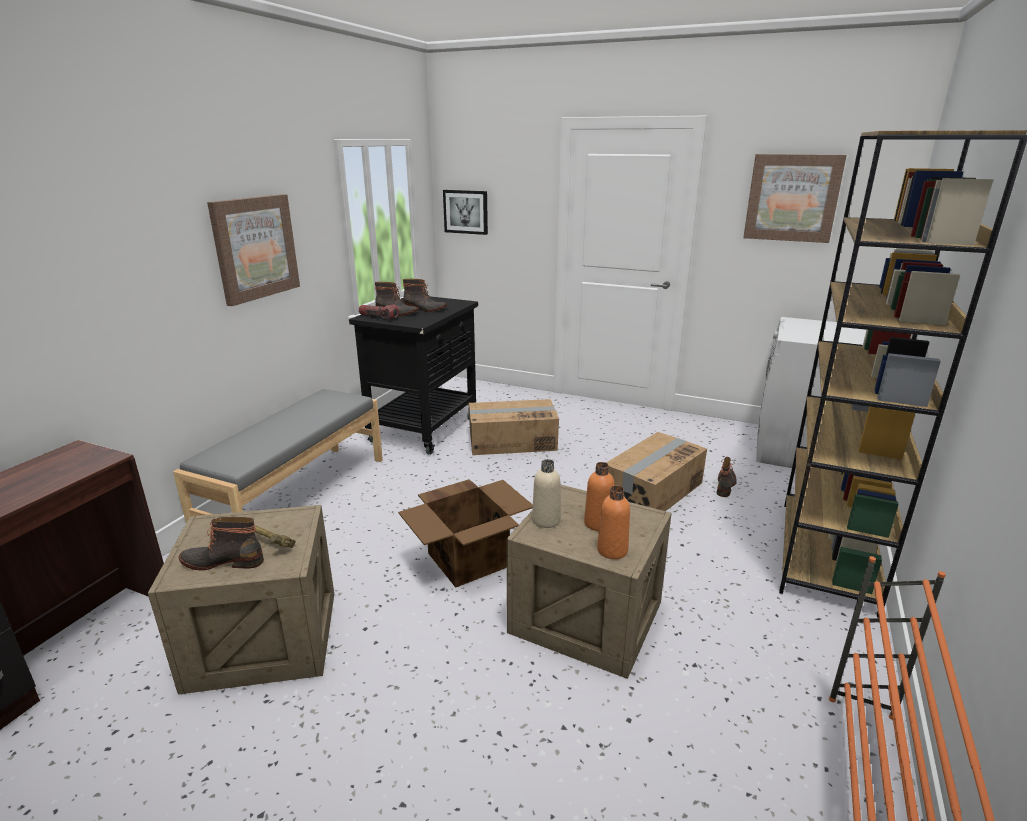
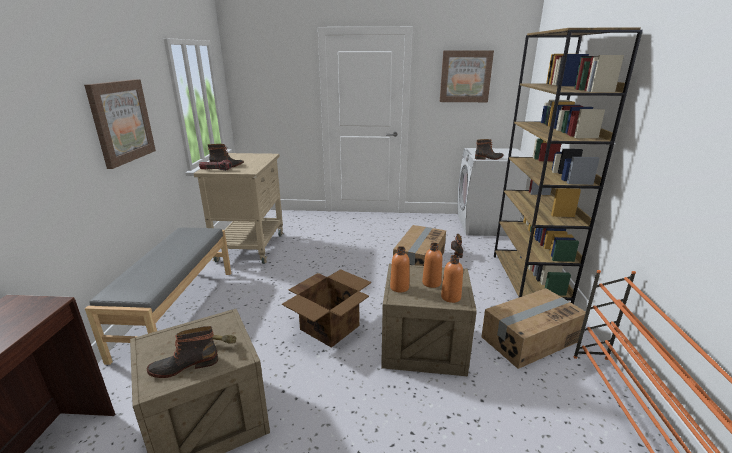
camera: 20 degrees left, 0 degrees up
black cart [349,296,478,455] -> beige cart [193,153,284,264]
boot [403,279,447,312] -> boot moved to [475,139,504,160]
picture [443,190,488,235] -> none
cardboard box [469,399,559,455] -> cardboard box moved to [482,288,586,369]
beige bottle [532,459,561,528] -> orange bottle [390,246,410,292]

